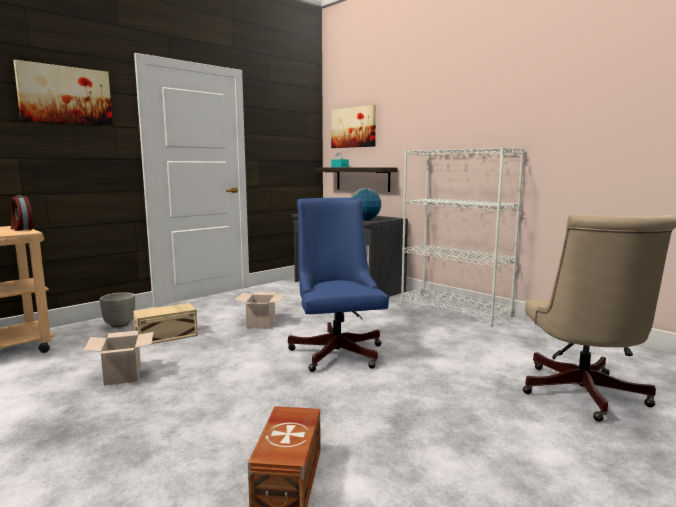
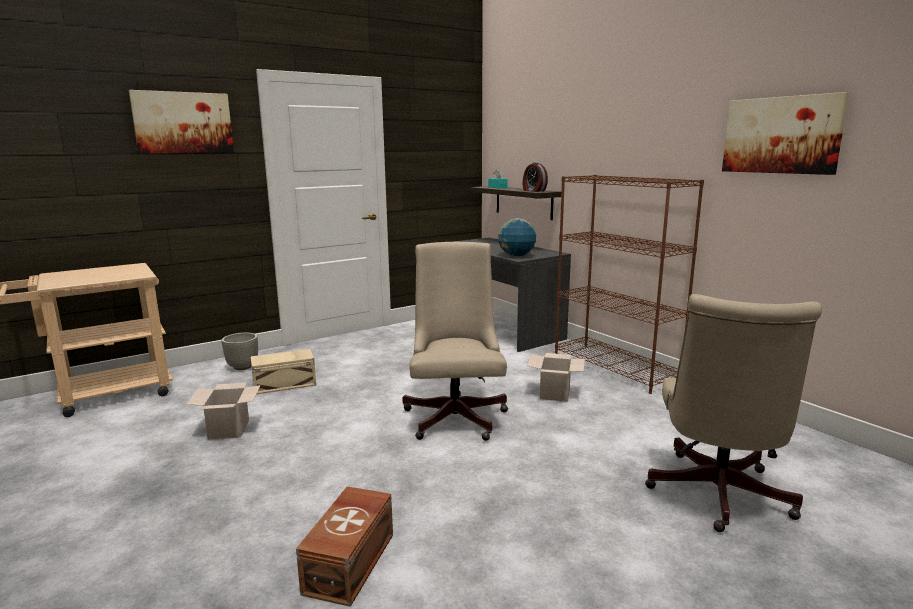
camera: 10 degrees right, 5 degrees up
alarm clock [11,195,33,231] -> alarm clock moved to [523,163,548,192]
cardboard box [235,292,285,329] -> cardboard box moved to [527,353,585,402]
blue office chair [288,198,389,372] -> beige office chair [403,242,508,441]
picture [331,105,376,148] -> picture moved to [722,92,849,175]
white bookcase [401,147,525,326] -> brown bookcase [555,175,704,394]

